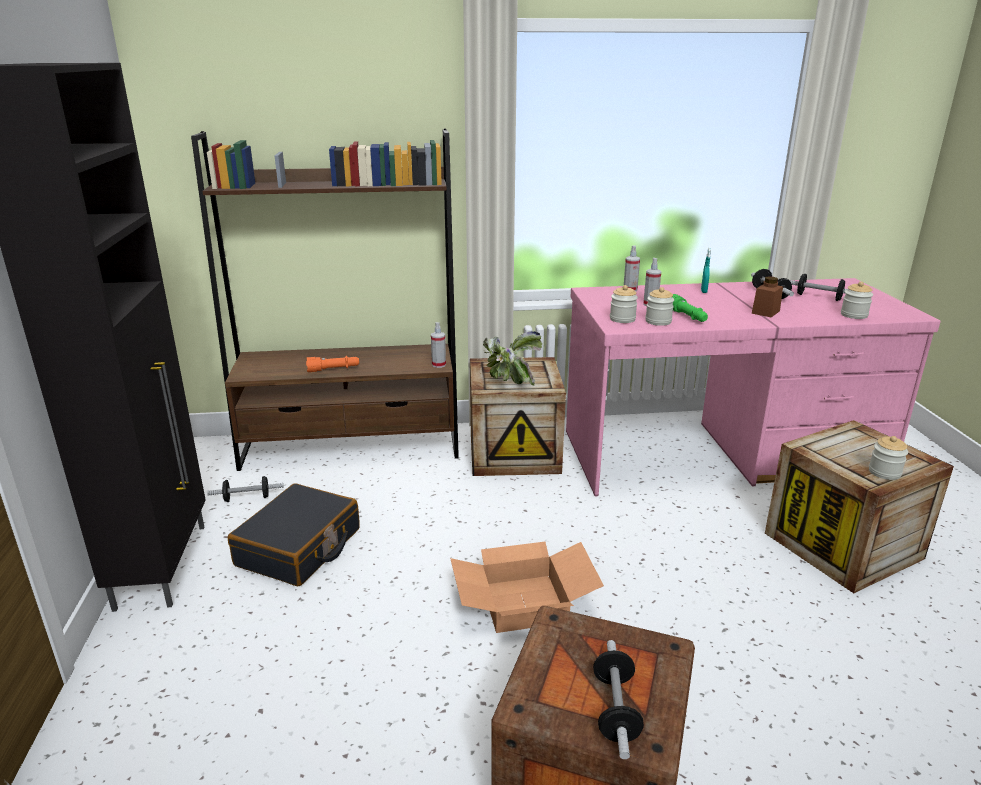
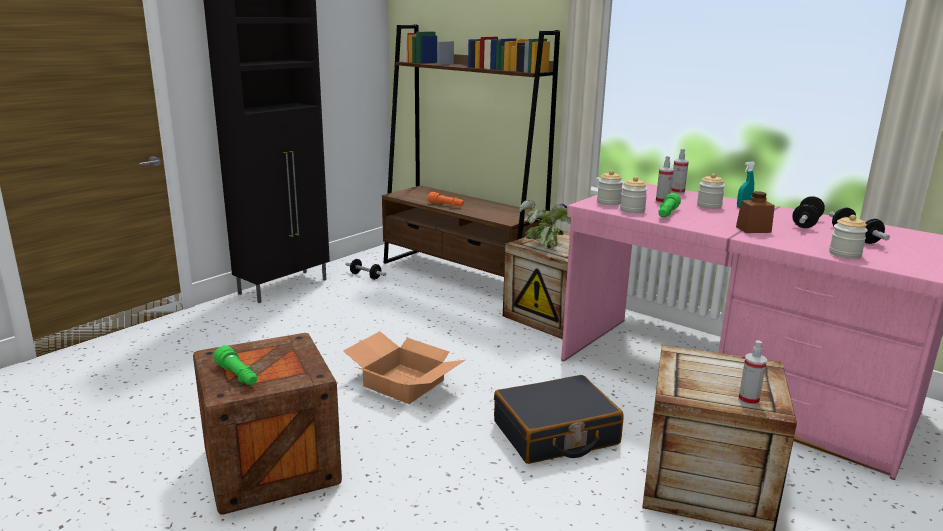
camera: 45 degrees right, 5 degrees down
black suitcase [228,484,360,587] -> black suitcase moved to [494,375,623,464]
spray bottle [431,322,446,368] -> spray bottle moved to [738,340,767,406]
dumbbell [593,640,644,759] -> green flashlight [214,345,257,385]
jar [869,436,908,480] -> jar moved to [697,173,725,209]

